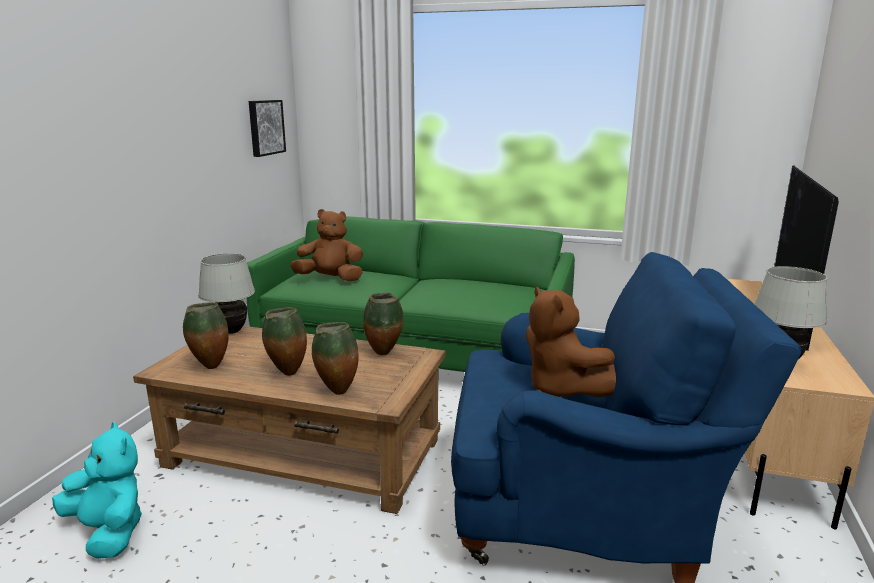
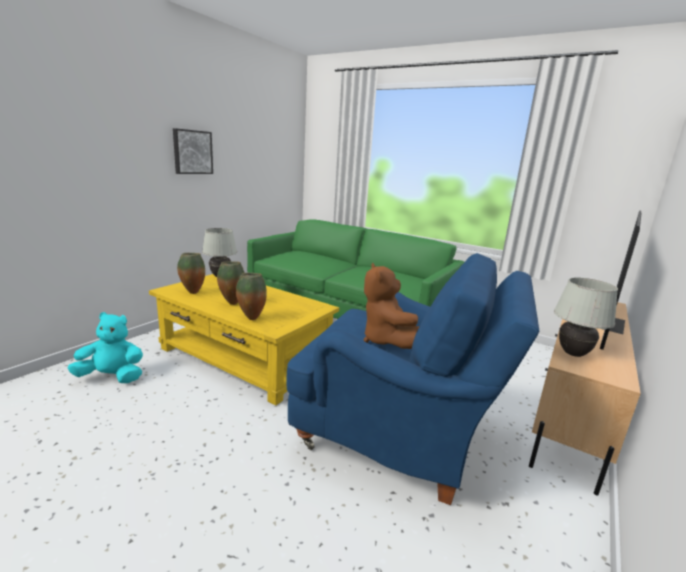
camera: 15 degrees right, 0 degrees up
turquoise plush toy [52,422,142,559] -> turquoise plush toy turned 60 degrees counterclockwise [68,312,143,383]
brown coffee table [133,326,446,514] -> yellow coffee table [149,274,339,405]
picture [249,100,286,157] -> picture moved to [173,128,213,174]
brown plush toy [290,209,363,281] -> none
vase [363,292,404,356] -> none

